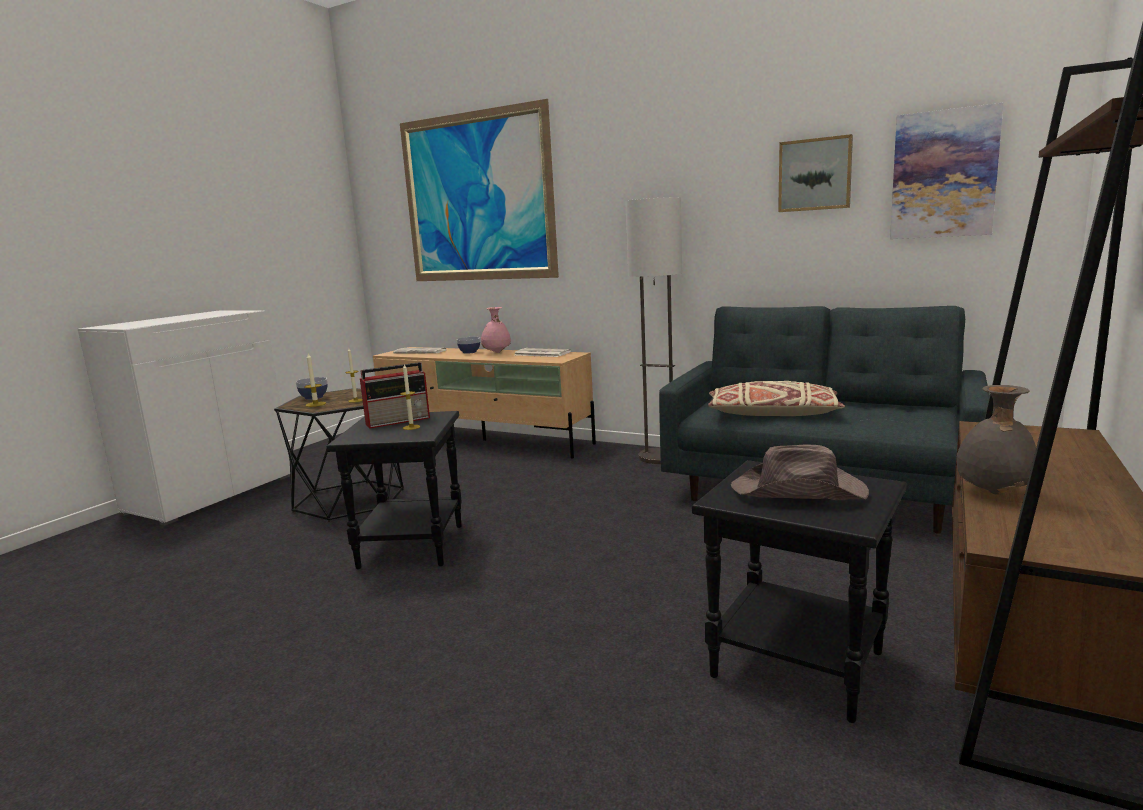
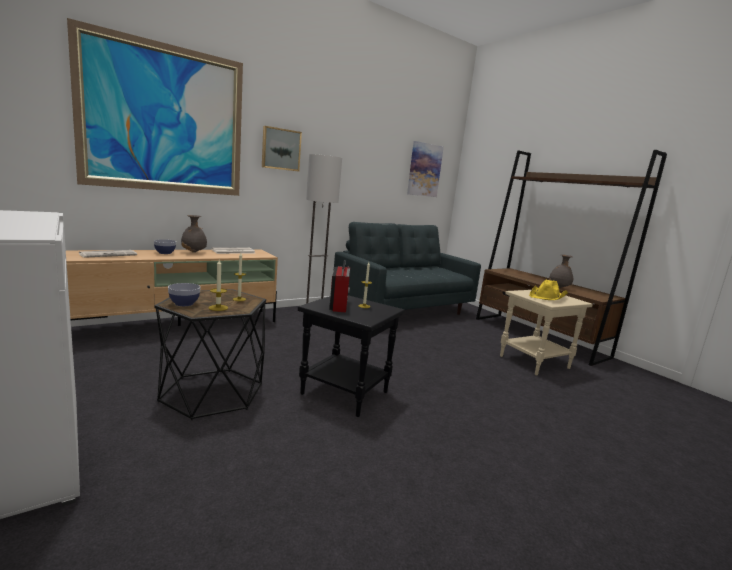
camera: 65 degrees left, 0 degrees up
pink vase [481,307,511,353] -> grey vase [181,215,207,253]
black side table [692,460,907,723] -> beige side table [500,290,593,376]
beige pillow [708,381,845,416] -> none
brown hat [731,445,869,500] -> yellow hat [529,279,568,300]
picture [778,134,853,212] -> picture moved to [262,126,302,171]

